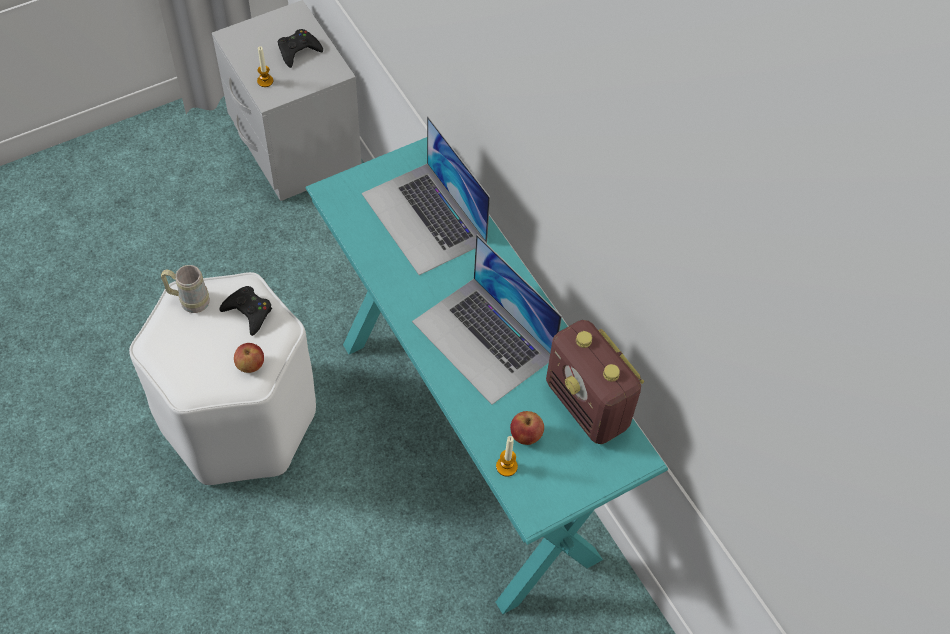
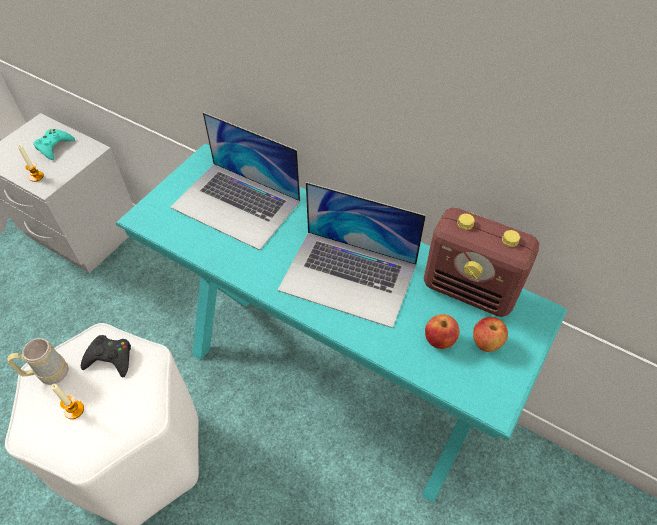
camera: 25 degrees left, 5 degrees down
apple [234,343,264,373] -> apple moved to [473,317,508,352]
black game controller [278,29,323,68] -> turquoise game controller [33,129,75,160]
candle [496,436,518,477] -> candle moved to [51,384,84,419]

